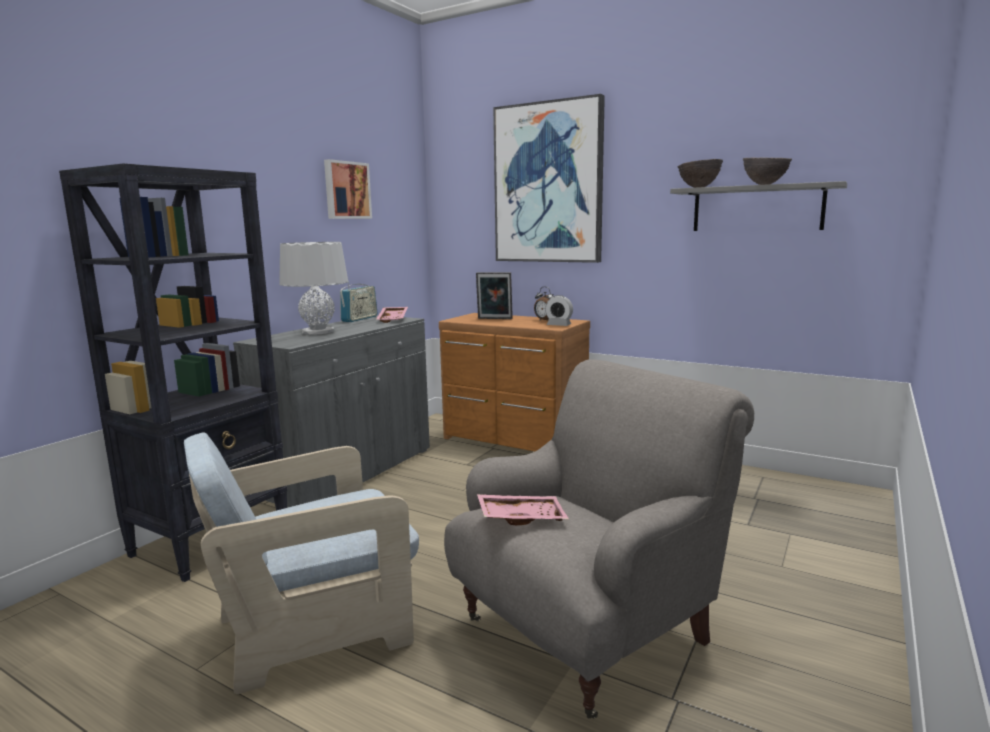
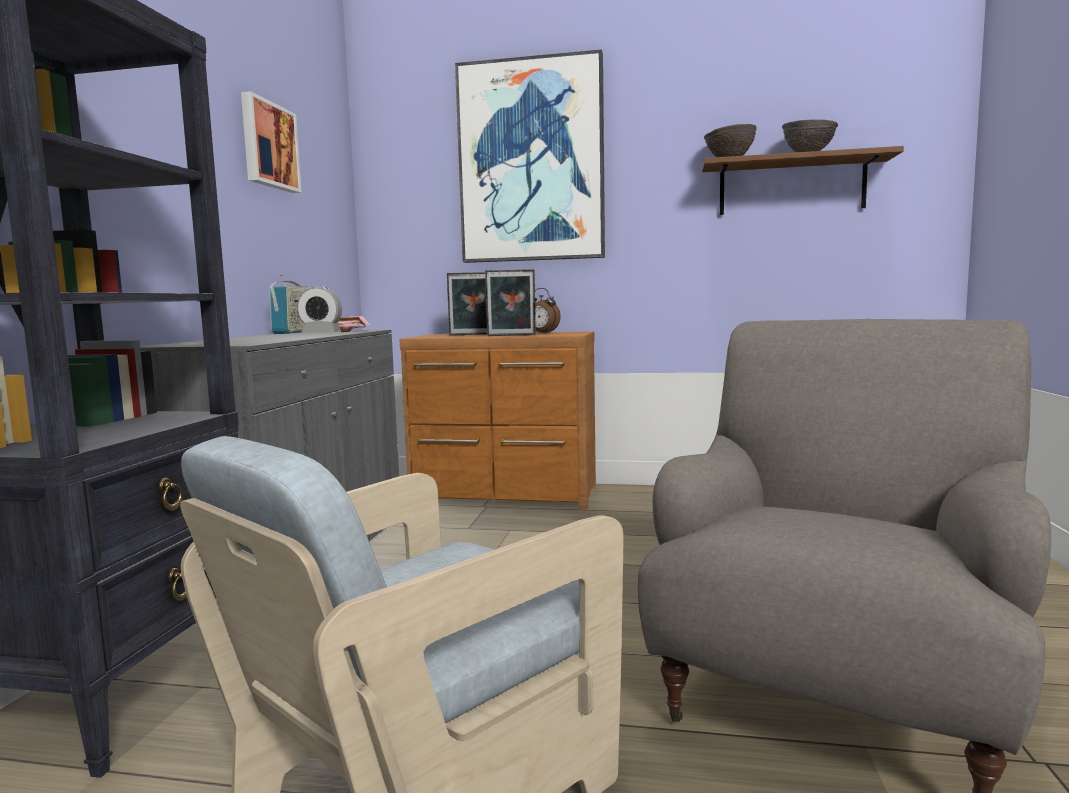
camera: 20 degrees left, 5 degrees down
grey table lamp [279,242,348,335] -> none
pink tray [477,494,569,525] -> none
alarm clock [545,295,573,326] -> alarm clock moved to [297,286,342,333]
grey shelf [670,181,847,231] -> brown shelf [702,146,904,215]
none -> picture frame [485,269,536,336]

